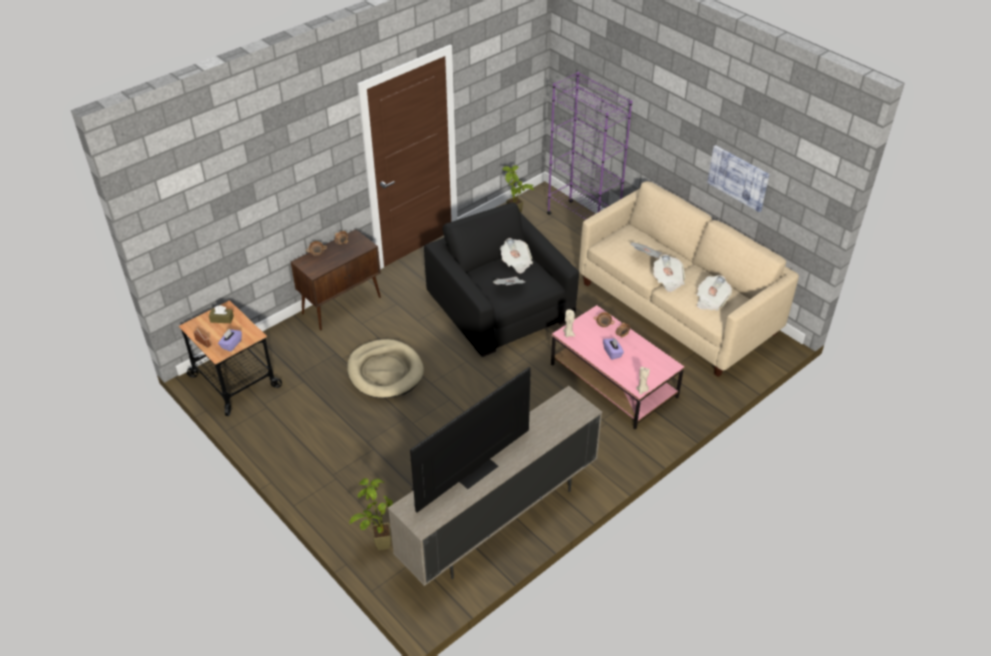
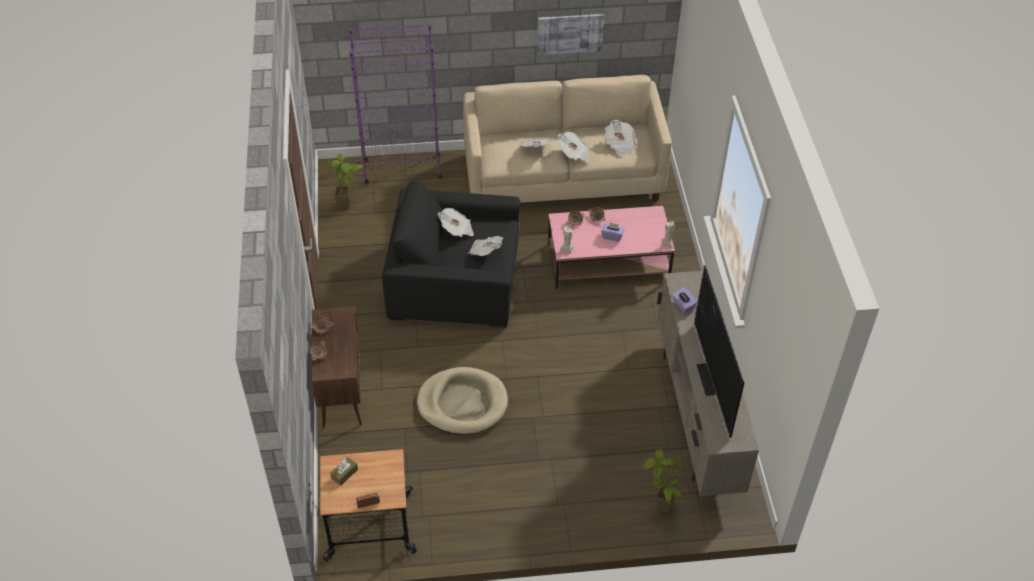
camera: 55 degrees left, 5 degrees up
purple tissue box [218,328,242,352] -> purple tissue box moved to [672,287,697,313]

